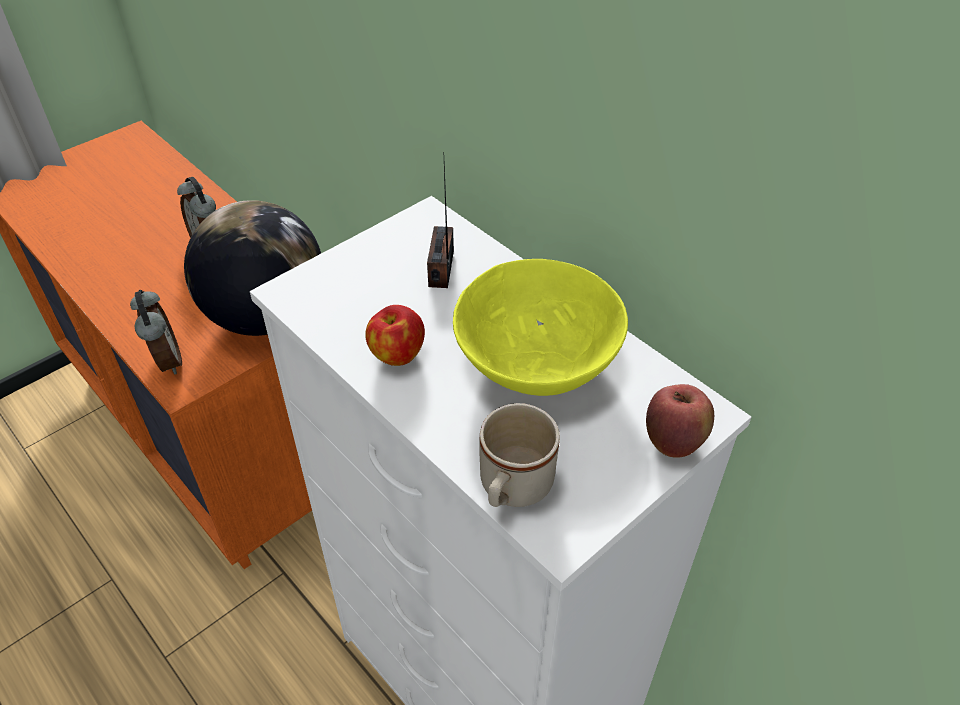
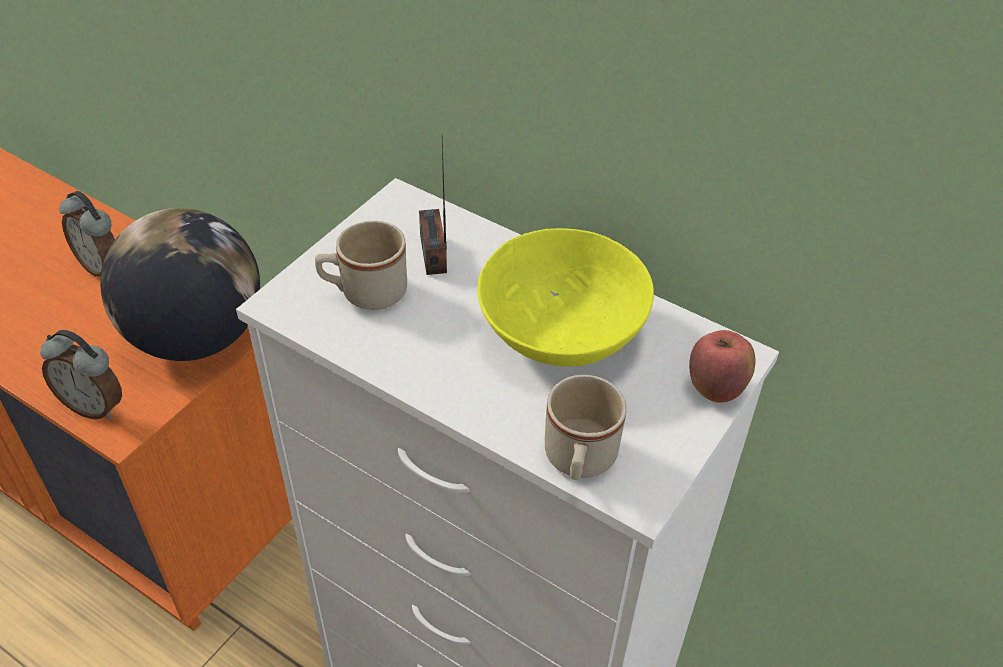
camera: 15 degrees left, 0 degrees up
alarm clock [130,290,182,375] -> alarm clock turned 150 degrees clockwise [40,330,122,419]
apple [365,305,425,366] -> none
none -> beige mug [315,221,407,310]

